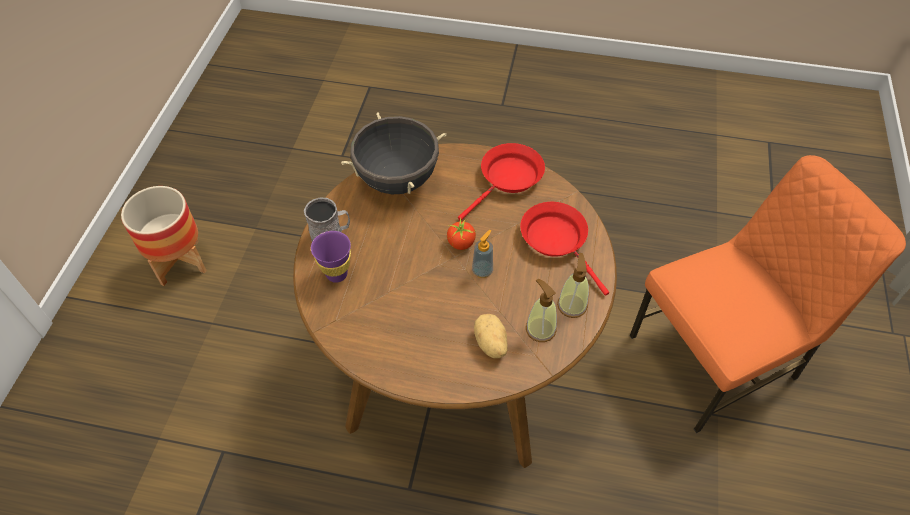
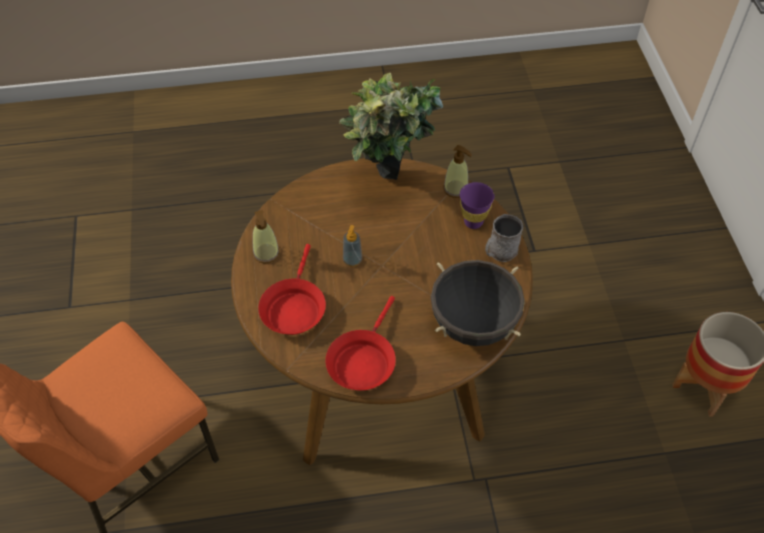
camera: 160 degrees right, 0 degrees up
tomato [447,217,476,250] -> none
potato [474,314,508,358] -> none
red frying pan [520,202,609,295] -> red frying pan turned 60 degrees clockwise [258,244,326,335]
soap dispenser [526,279,557,342] -> soap dispenser moved to [443,145,472,198]
none -> potted plant [339,73,443,180]

